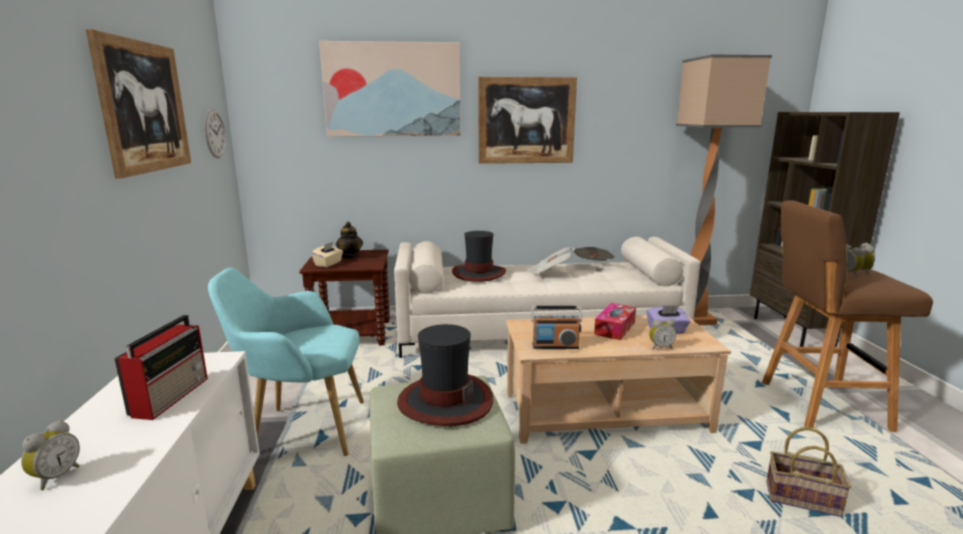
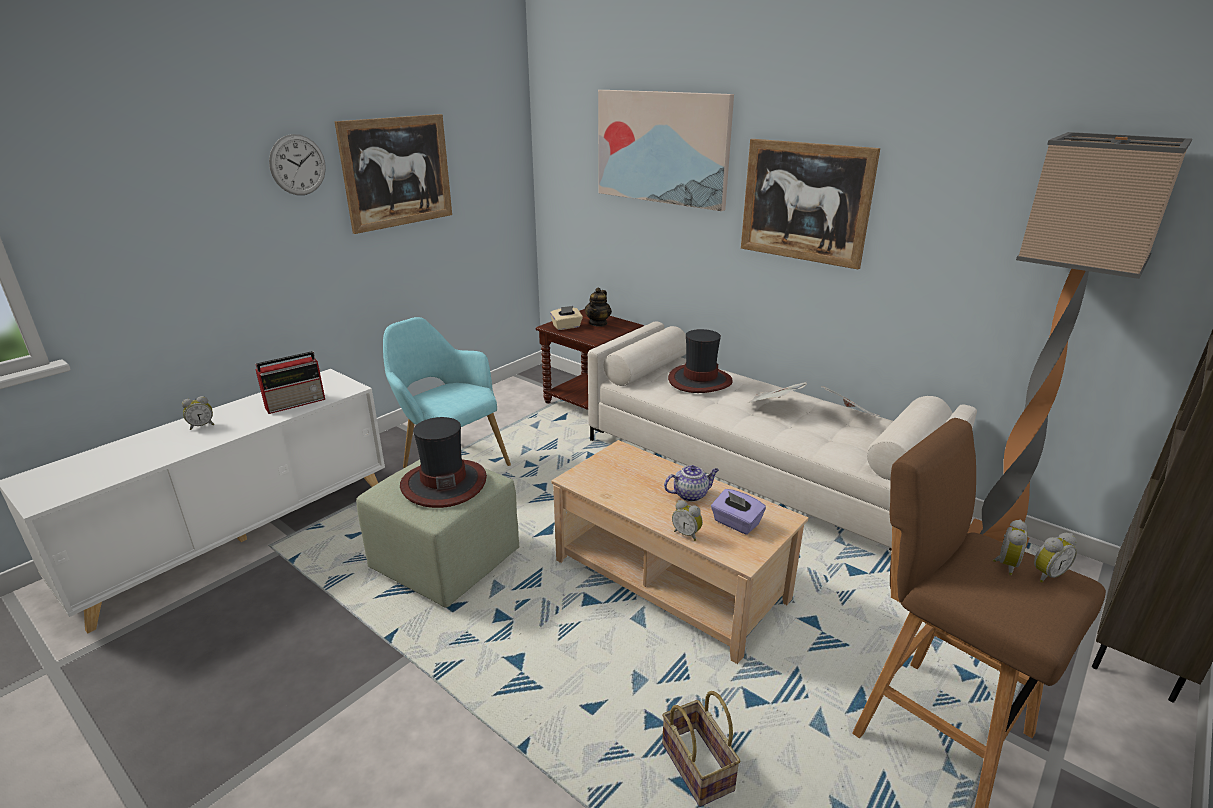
camera: 45 degrees right, 10 degrees up
wall clock [205,109,226,158] -> wall clock moved to [269,134,326,195]
radio [531,306,582,349] -> none
tissue box [594,303,636,340] -> teapot [664,465,719,502]

